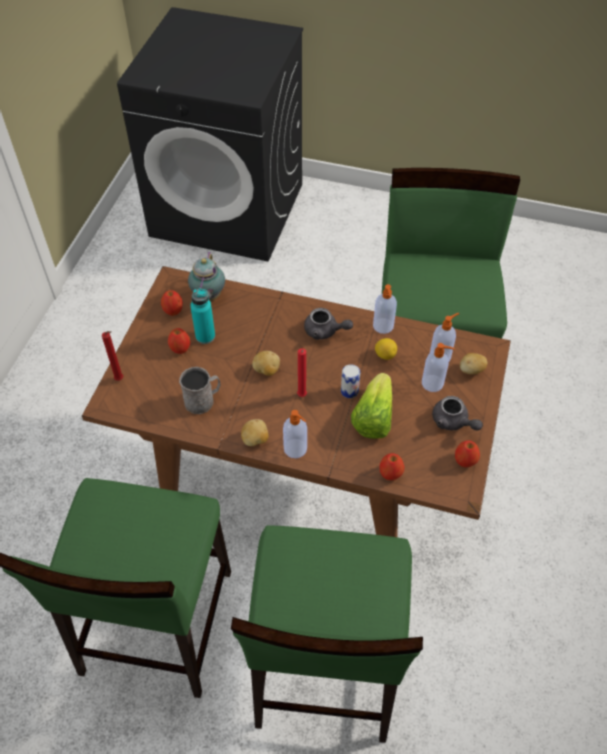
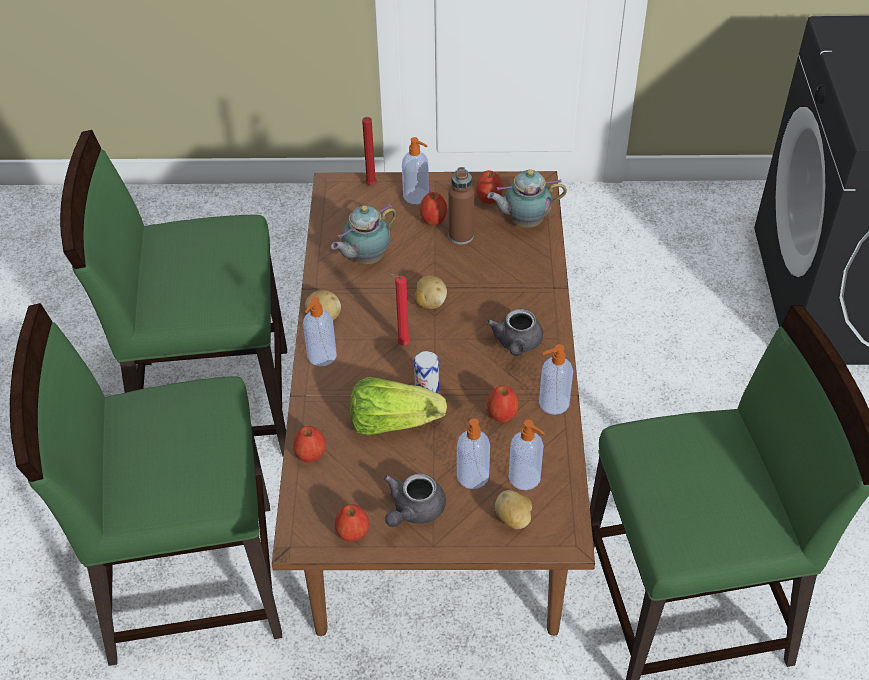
camera: 75 degrees right, 5 degrees down
grey mug [179,367,220,414] -> teapot [331,204,396,264]
turquoise bottle [190,288,215,344] -> brown bottle [449,167,475,244]
lemon [375,338,397,360] -> apple [487,385,518,423]
none -> soap dispenser [402,137,429,204]

